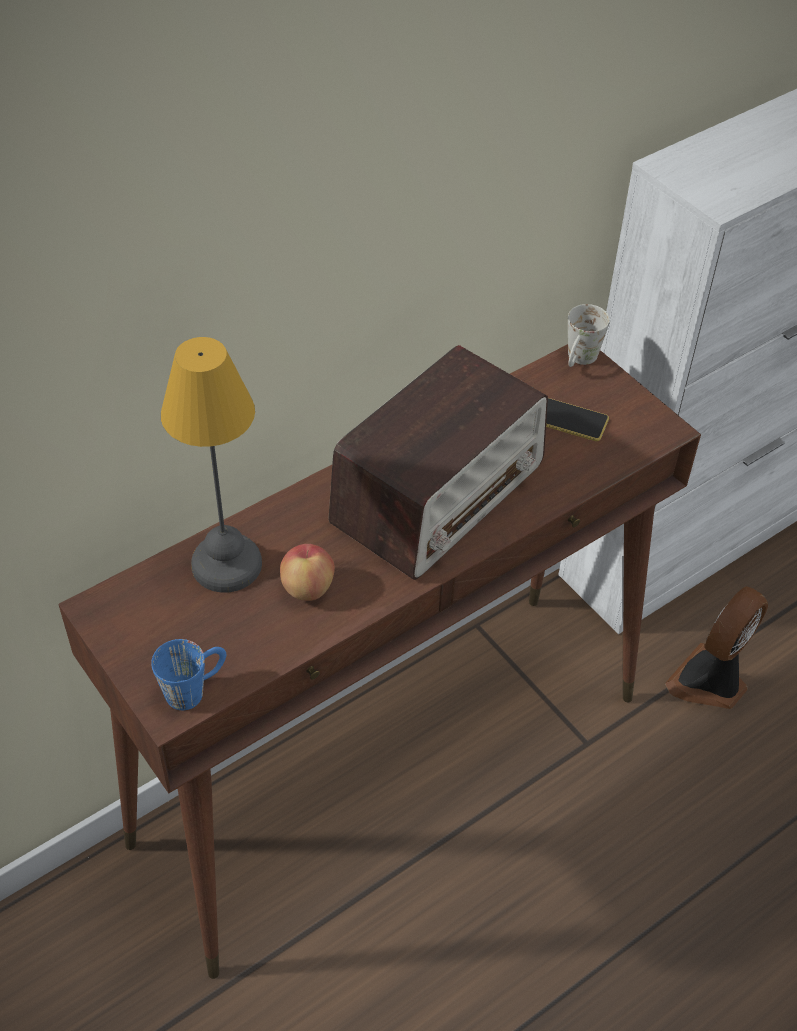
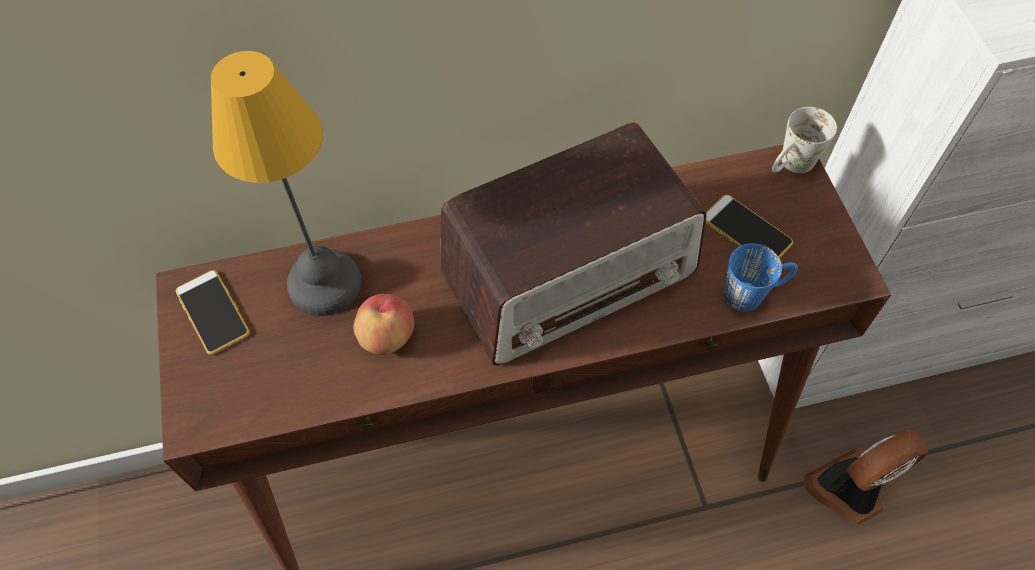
camera: 25 degrees right, 10 degrees up
blue mug [151,639,226,710] -> blue mug moved to [725,243,798,312]
none -> phone [176,270,250,355]

